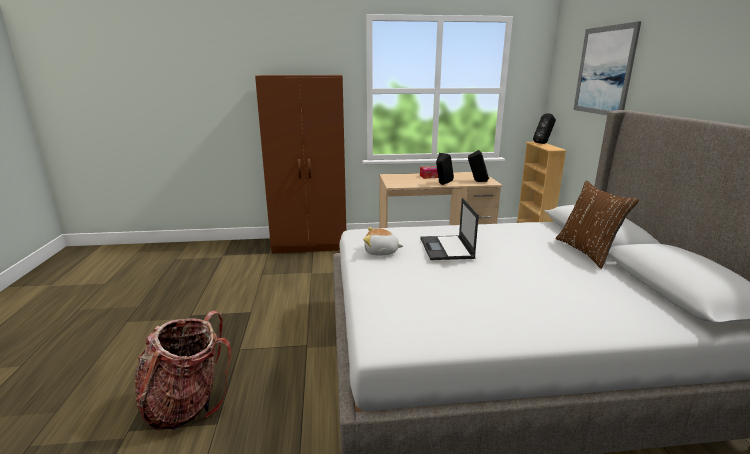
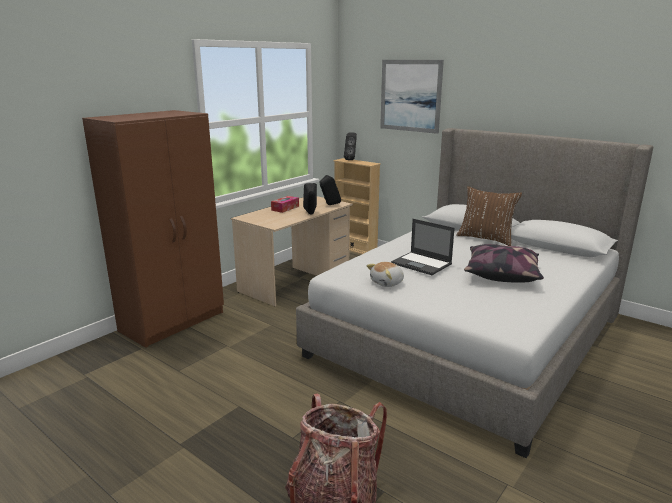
camera: 45 degrees left, 0 degrees up
none -> pillow [464,244,544,282]

